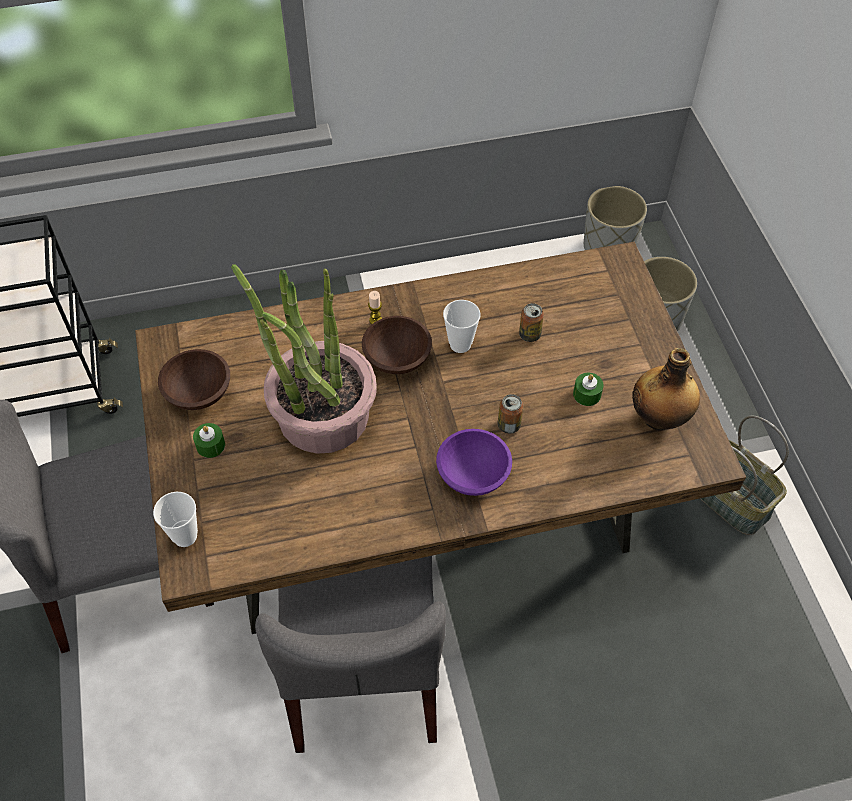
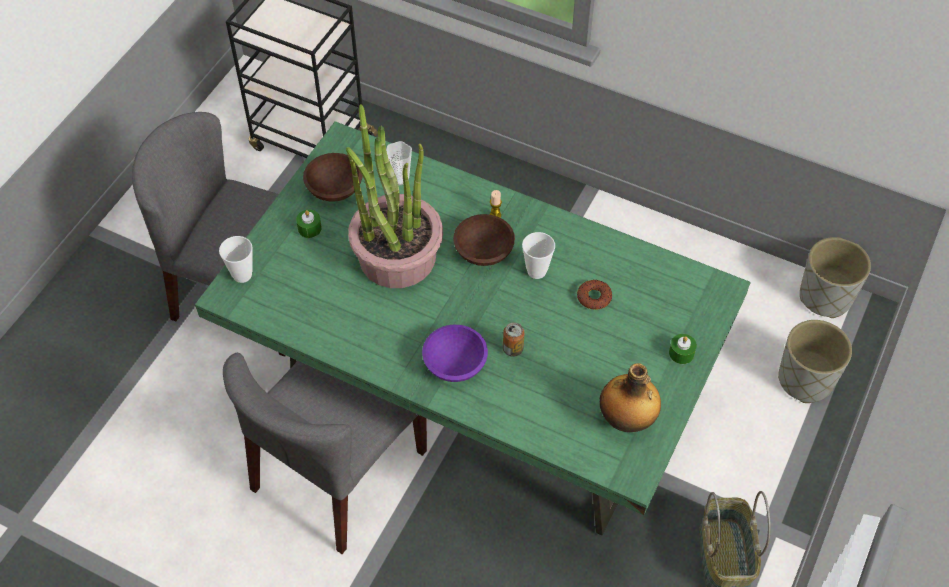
camera: 40 degrees right, 0 degrees up
brown dining table [135,241,746,634] -> green dining table [195,121,751,535]
can [519,303,544,342] -> donut [577,280,612,310]
green candle [573,373,604,406] -> green candle moved to [669,334,697,364]
none -> cup [386,141,412,186]

